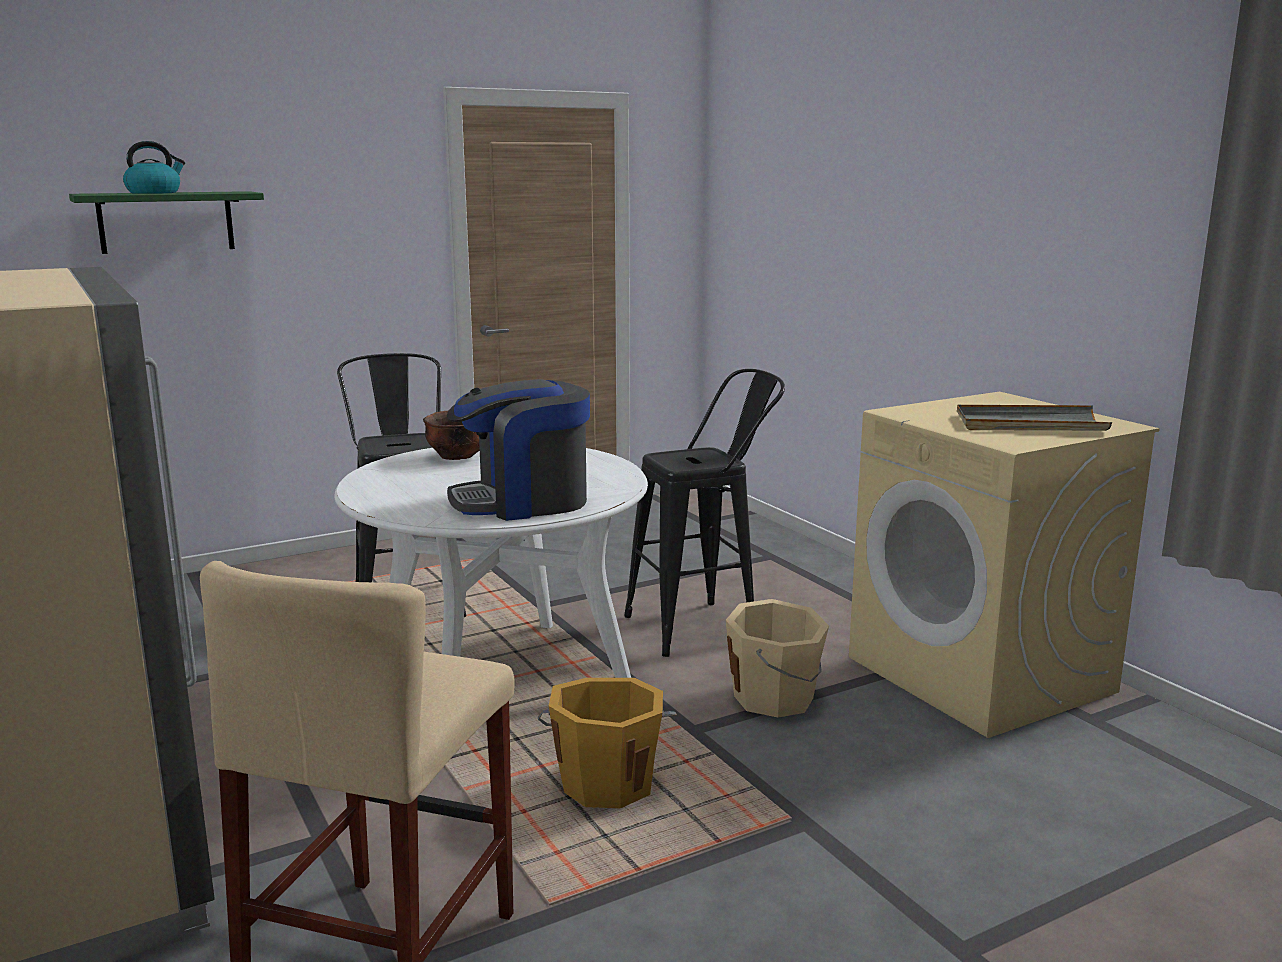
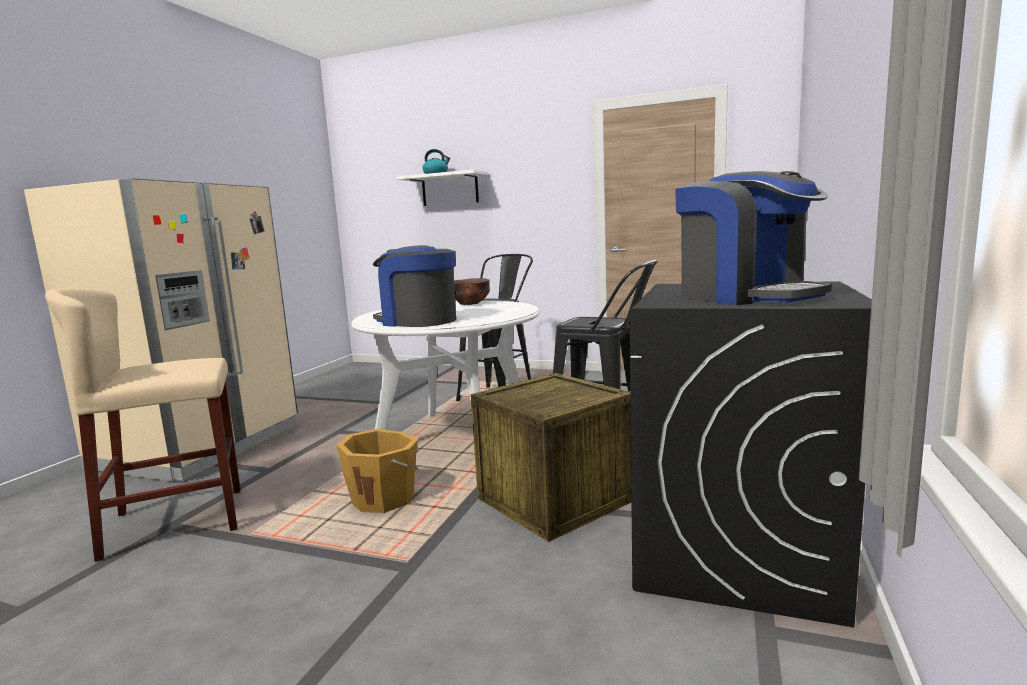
camera: 50 degrees right, 5 degrees down
green shelf [69,191,264,254] -> white shelf [397,169,487,206]
beige bucket [726,599,829,718] -> crate [471,373,631,542]
beige washing machine [849,392,1160,738] -> black washing machine [629,281,872,627]
grey tray [957,405,1112,431] -> coffee machine [675,171,832,305]

